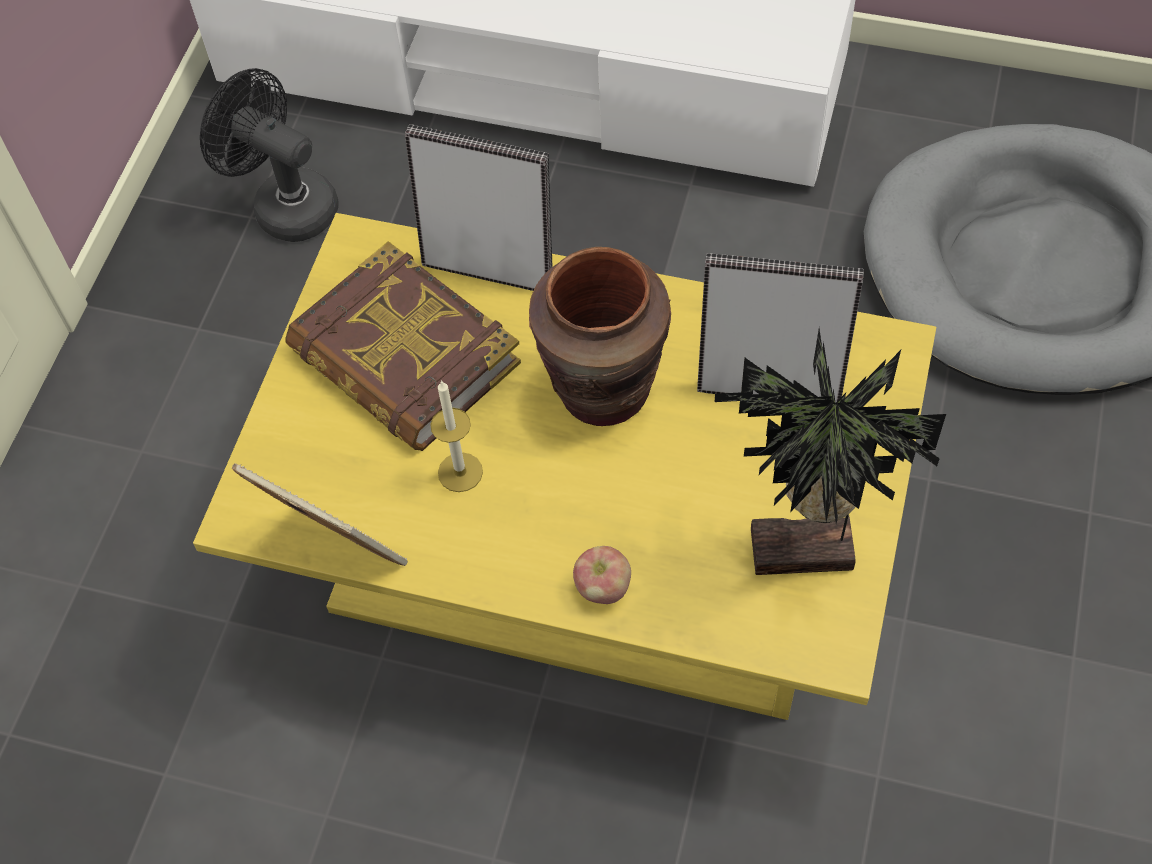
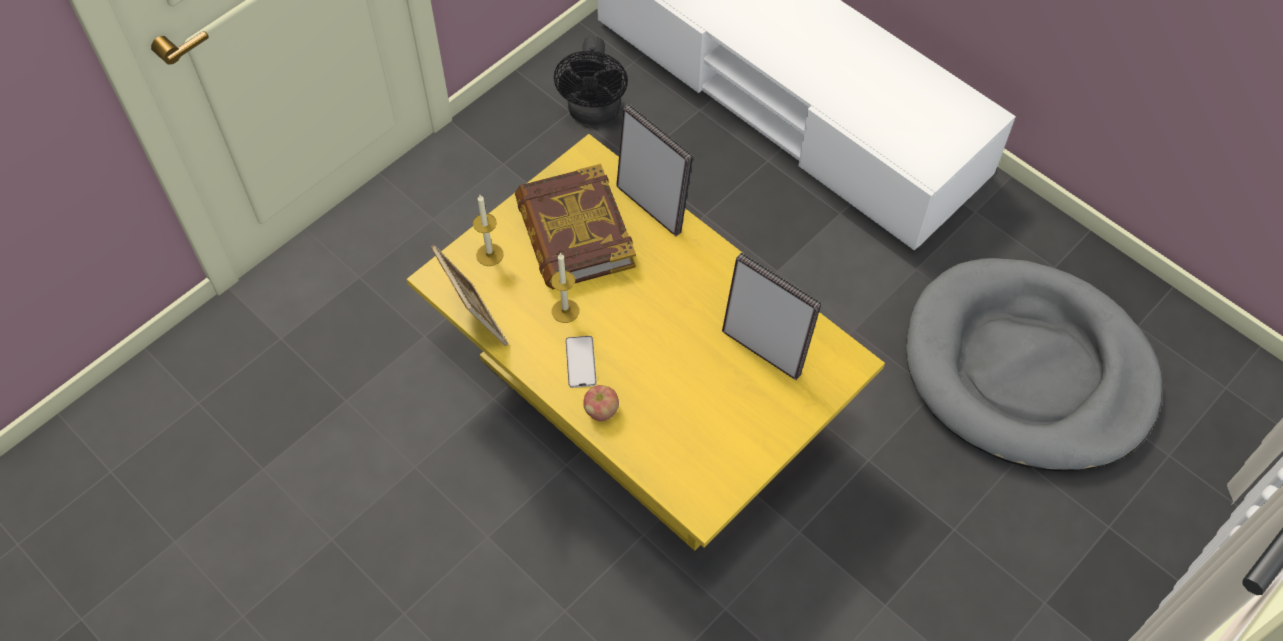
camera: 25 degrees right, 0 degrees up
black fan [200,68,339,242] -> black fan turned 150 degrees counterclockwise [554,36,628,125]
brown vase [529,247,671,426] -> none
potted plant [715,329,946,575] -> none
none -> candle [473,195,504,266]
none -> phone [565,336,597,388]

